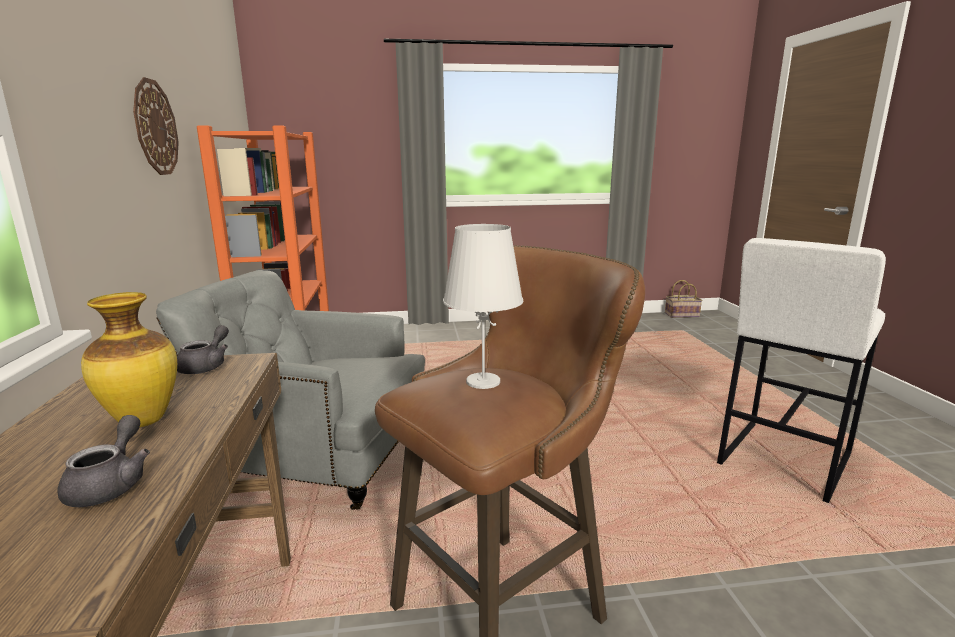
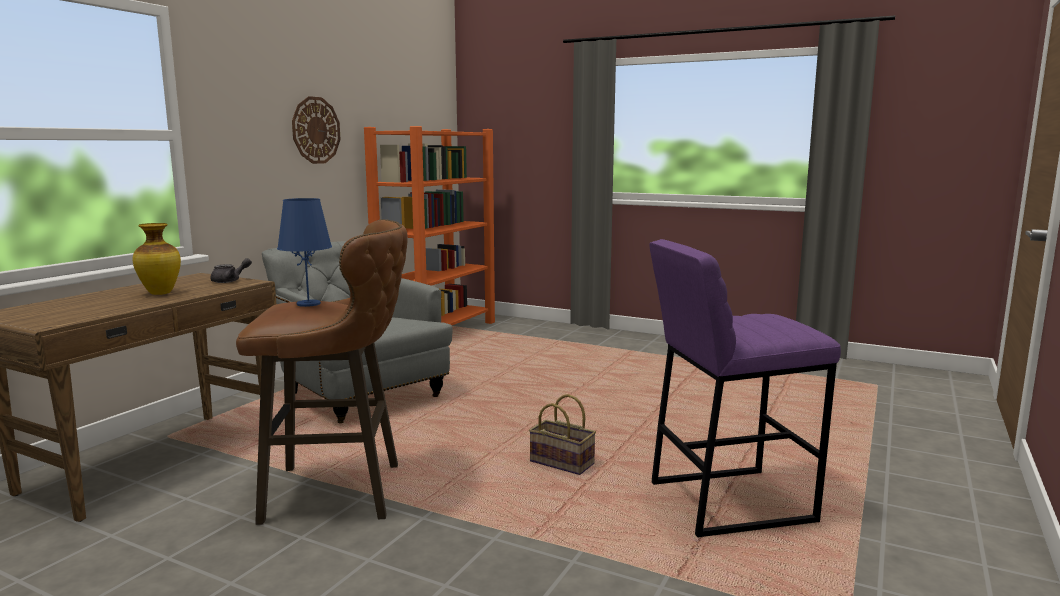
camera: 35 degrees right, 5 degrees down
grey teapot [57,415,150,507] -> none
white table lamp [443,224,524,389] -> blue table lamp [277,198,332,307]
basket [665,280,702,318] -> basket moved to [529,394,596,475]
white stool [717,238,886,503] -> purple stool [649,239,841,537]

